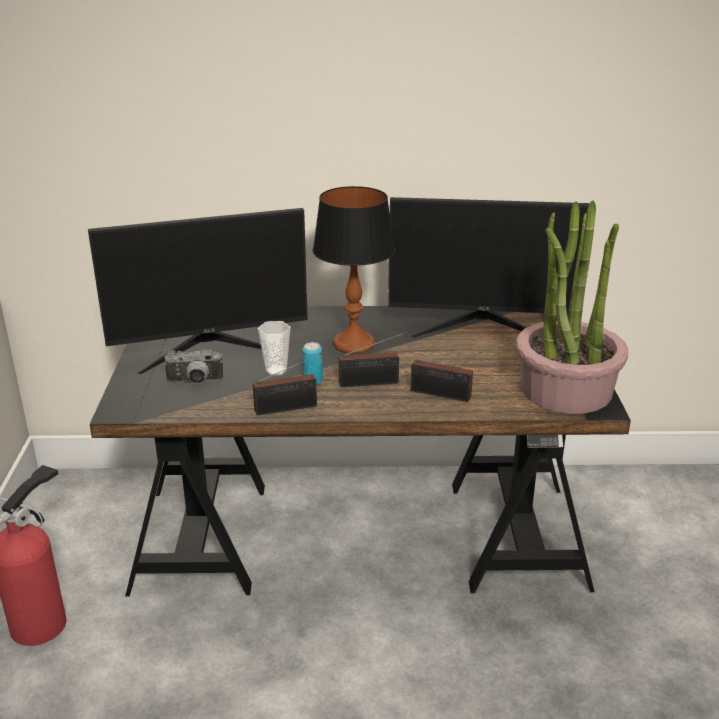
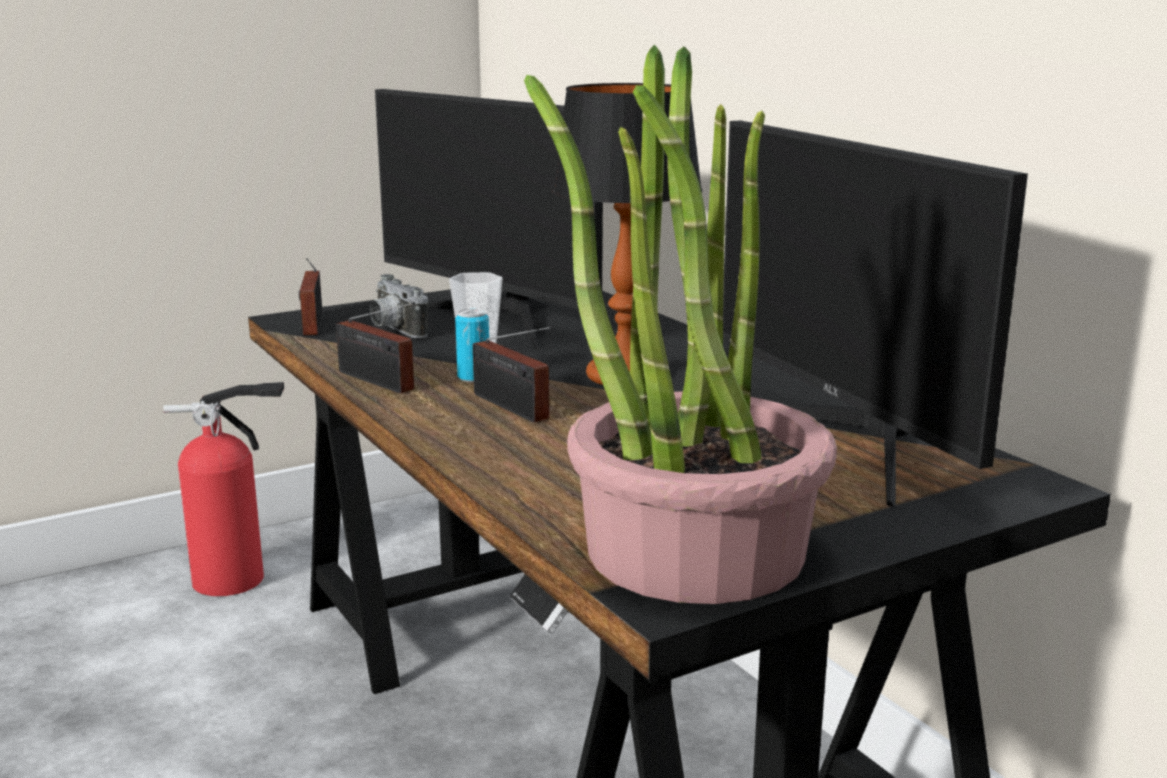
camera: 60 degrees right, 10 degrees down
radio [411,352,481,402] -> radio moved to [299,258,322,335]

